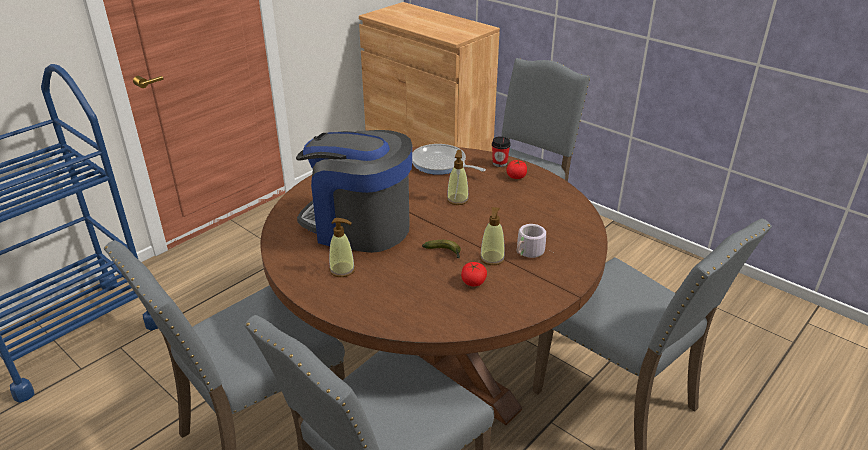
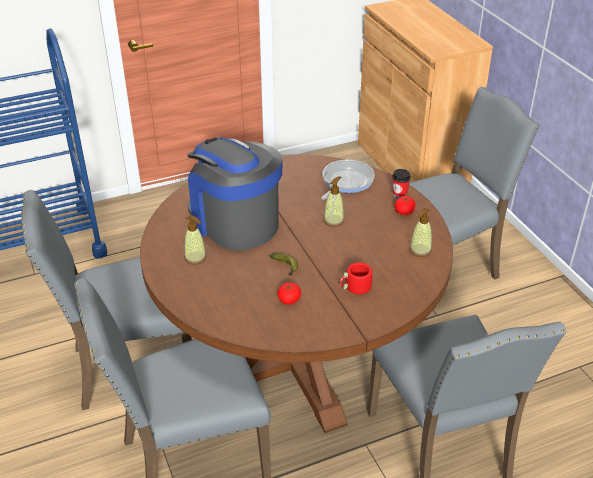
camera: 25 degrees right, 5 degrees up
frying pan [412,144,486,175] -> frying pan turned 60 degrees clockwise [321,160,375,200]
soap dispenser [480,207,505,265] -> soap dispenser moved to [410,208,432,257]
grey mug [517,224,553,258] -> red mug [340,262,377,294]

